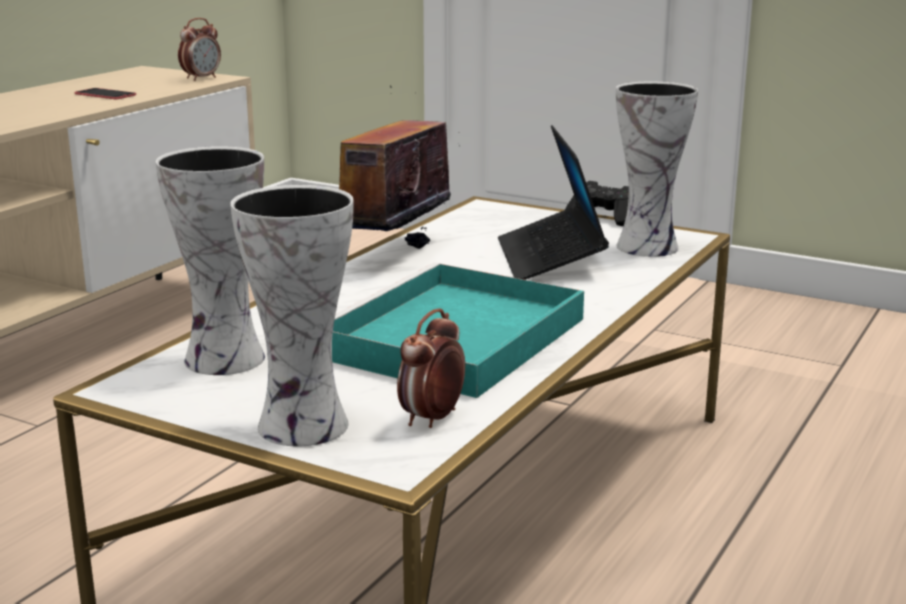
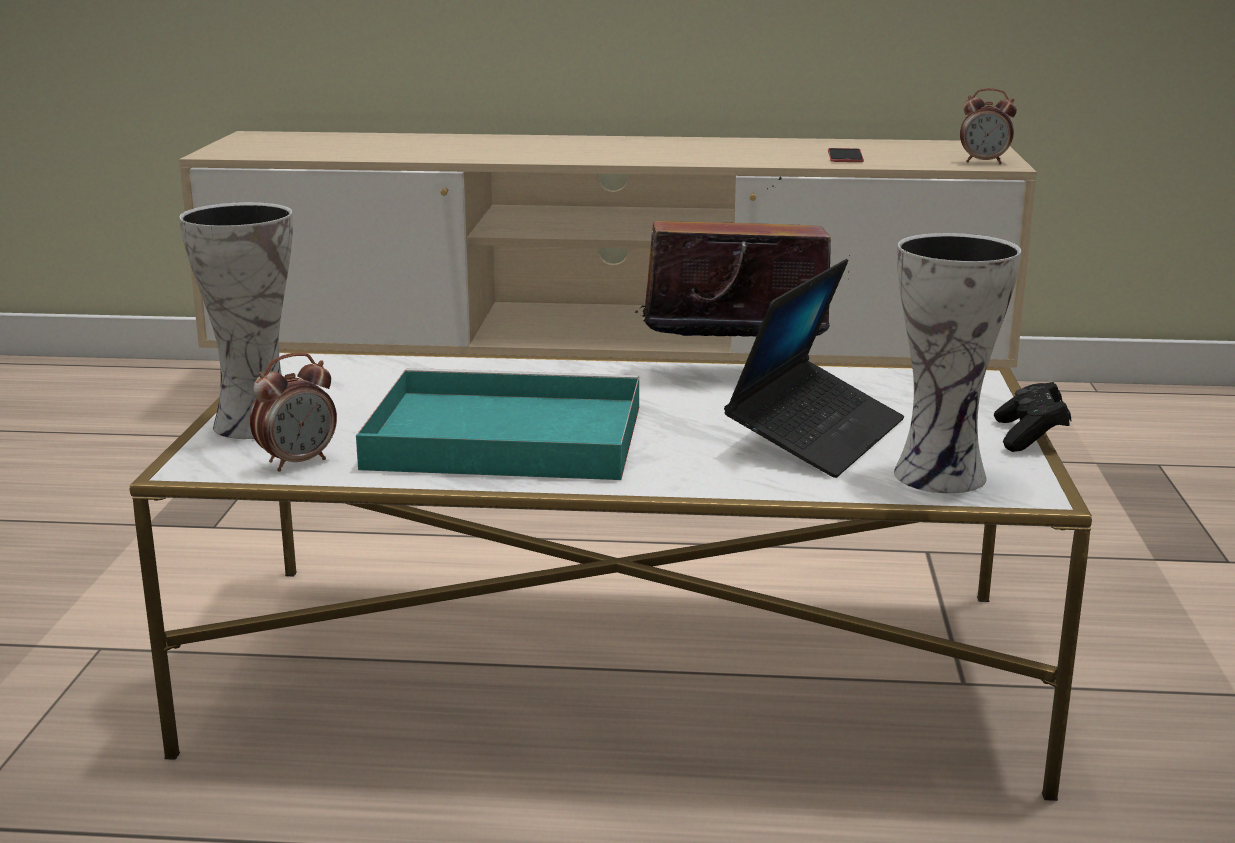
camera: 65 degrees right, 0 degrees up
vase [156,146,265,375] -> none
alarm clock [397,309,465,428] -> alarm clock turned 135 degrees clockwise [250,353,337,471]
laptop [498,125,609,280] -> laptop turned 150 degrees clockwise [724,259,904,478]

